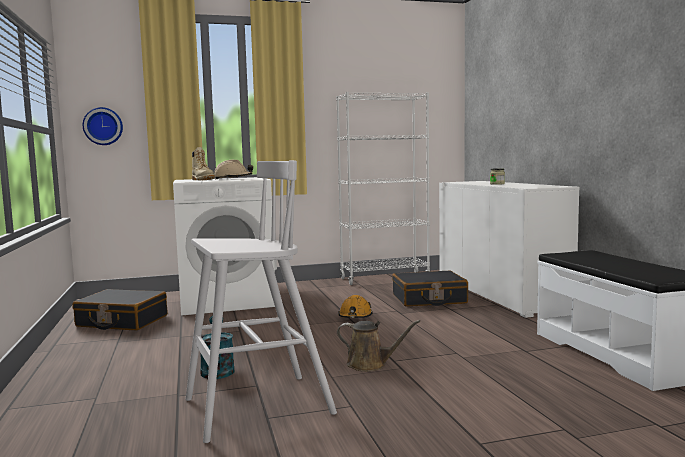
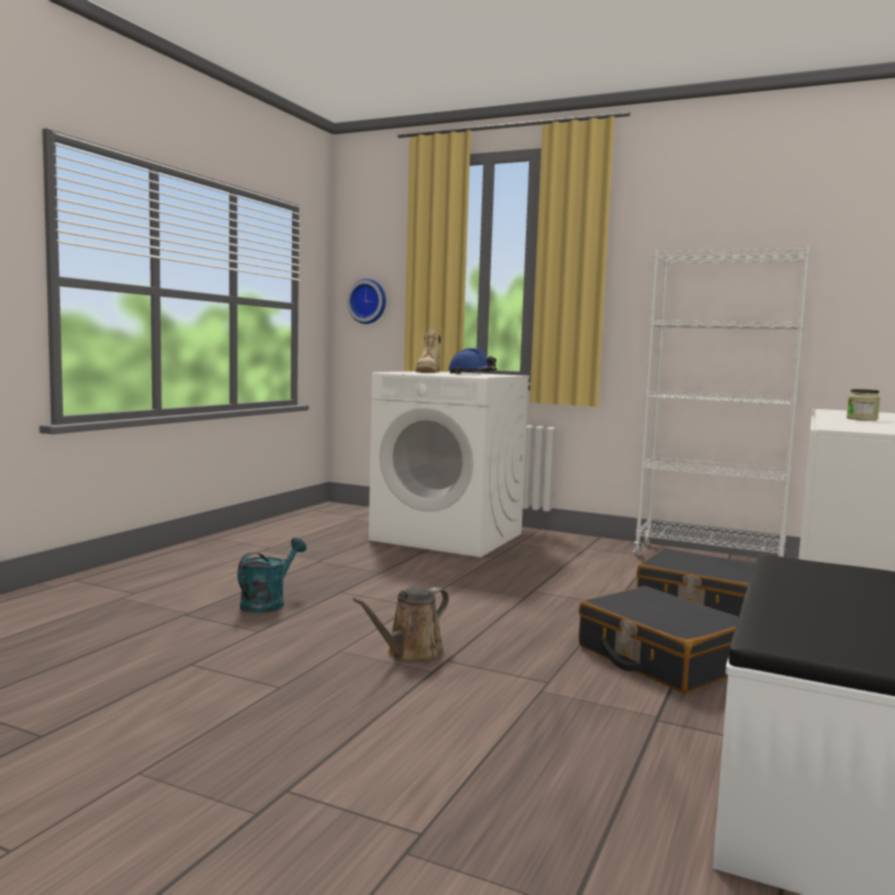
camera: 40 degrees right, 0 degrees up
black suitcase [72,289,167,331] -> black suitcase moved to [579,586,738,693]
white stool [186,160,337,443] -> none
beige hard hat [214,160,253,179] -> blue hard hat [448,348,497,373]
brown watering can [337,320,421,372] -> brown watering can turned 75 degrees clockwise [353,587,449,663]
orange hard hat [338,295,373,318] -> none

